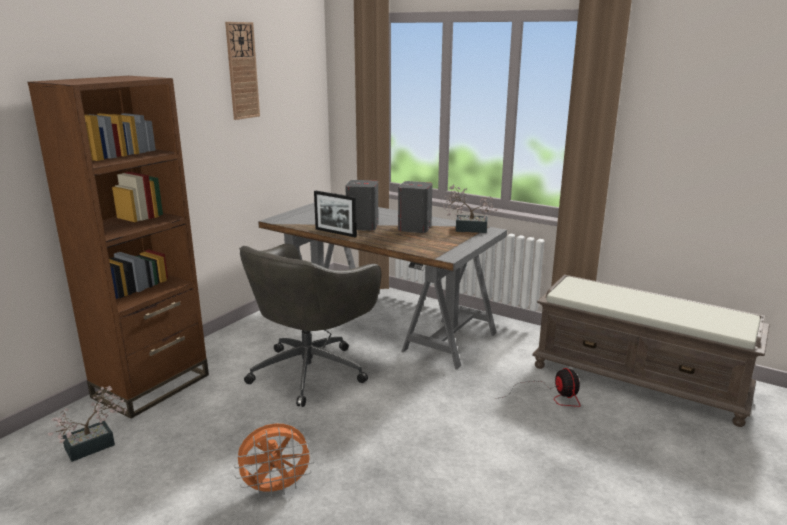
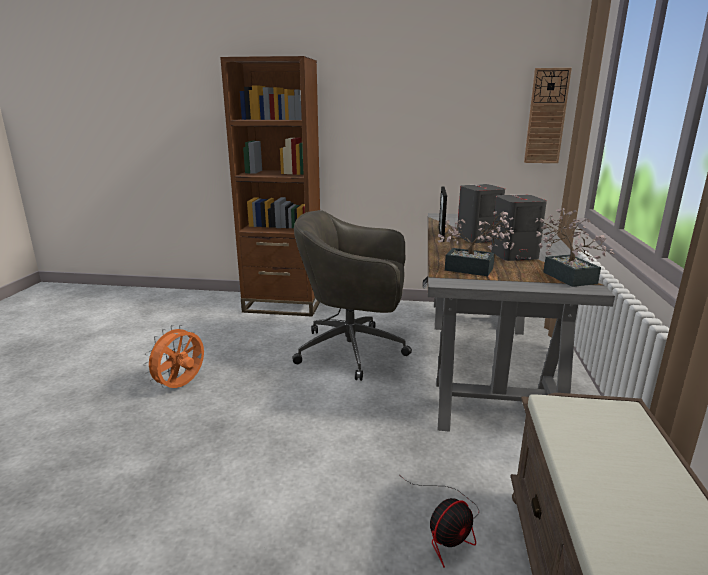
camera: 65 degrees right, 0 degrees up
potted plant [48,385,127,462] -> potted plant moved to [438,211,514,276]
wall clock [225,22,260,120] -> wall clock moved to [524,68,572,163]
orange fan [234,424,315,498] -> orange fan turned 75 degrees clockwise [143,325,204,389]

